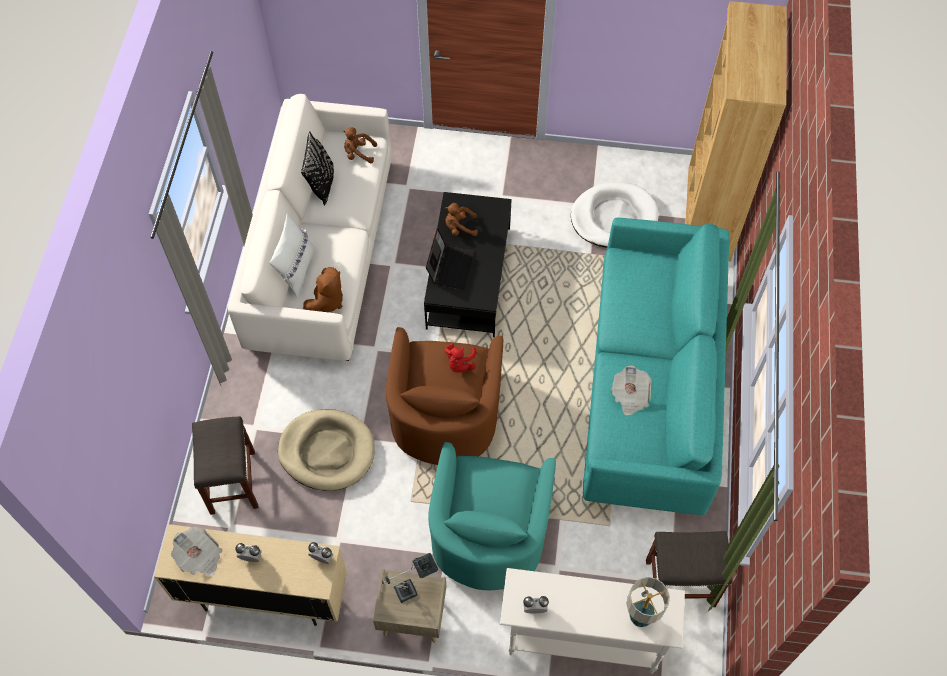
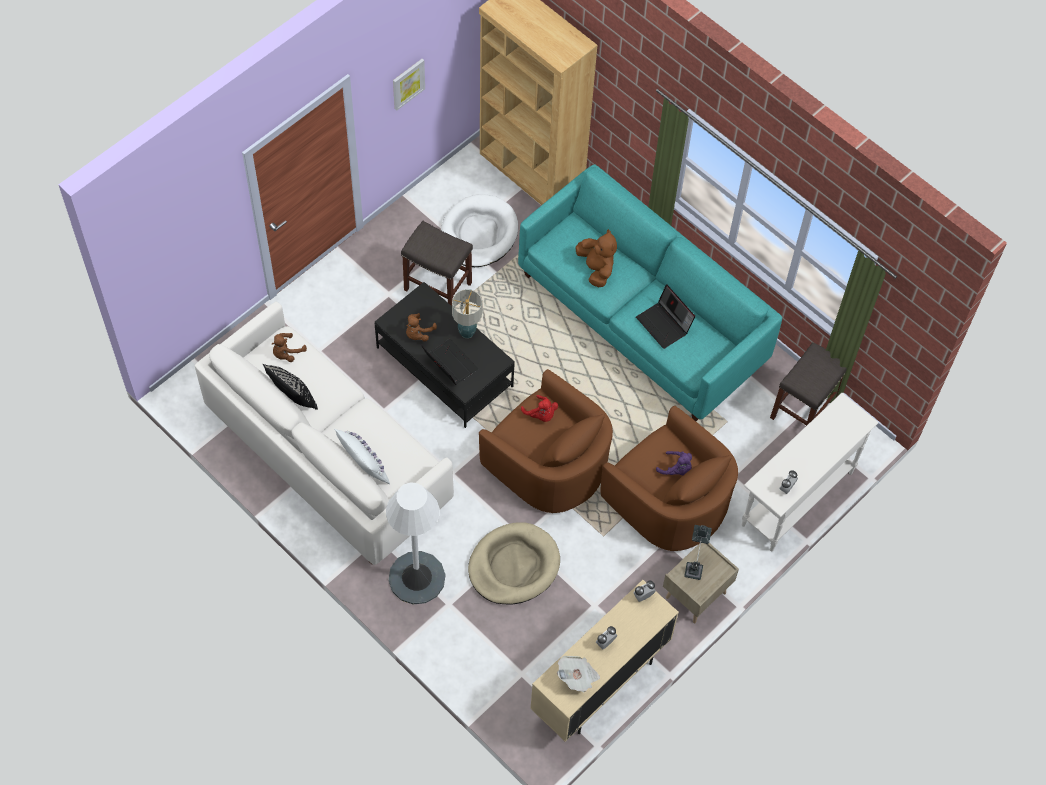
camera: 55 degrees left, 0 degrees up
grey stool [192,416,258,515] -> grey stool moved to [401,221,473,306]
brown plush toy [303,267,343,312] -> brown plush toy moved to [576,229,617,287]
turquoise armchair [428,442,556,590] -> brown armchair [600,406,738,551]
newspaper [611,365,652,416] -> laptop [636,284,695,349]
table lamp [626,577,670,627] -> table lamp moved to [452,289,482,338]
none -> white floor lamp [386,483,445,604]
none -> picture [393,59,425,111]
none -> purple plush toy [656,451,692,475]

